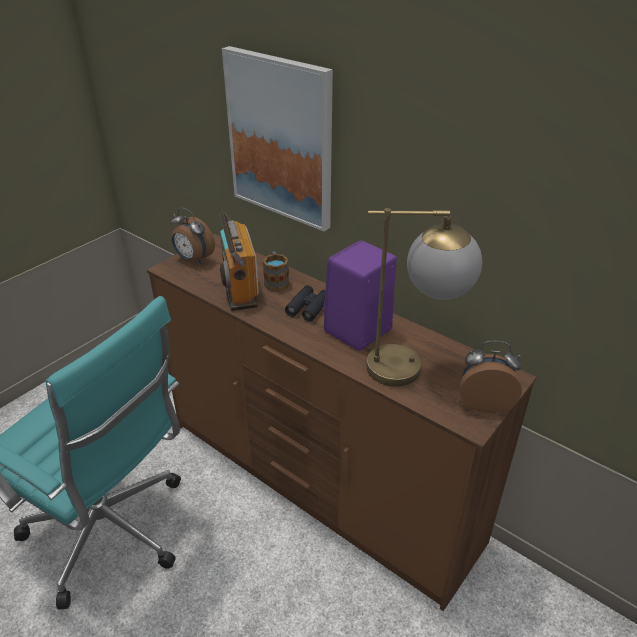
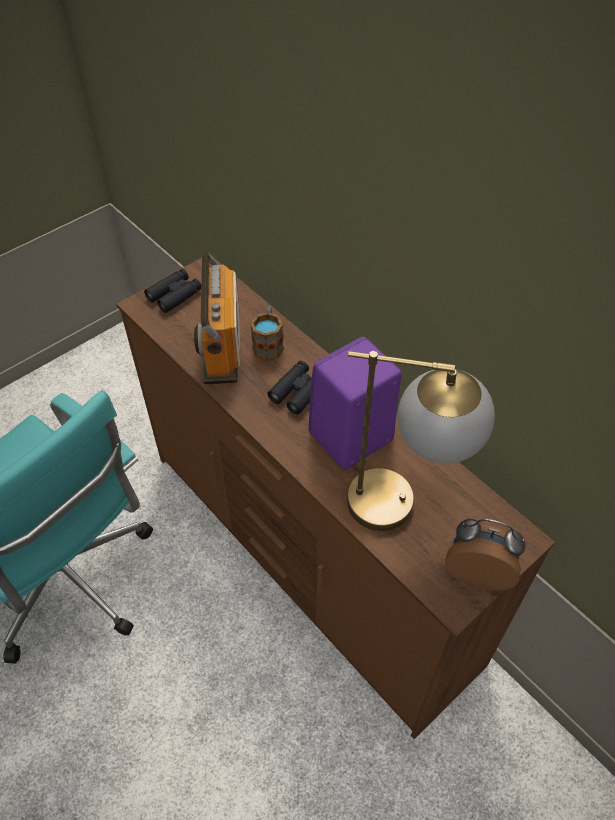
camera: 10 degrees right, 15 degrees up
alarm clock [171,208,215,264] -> black binoculars [144,269,201,313]
picture [222,46,333,231] -> none

